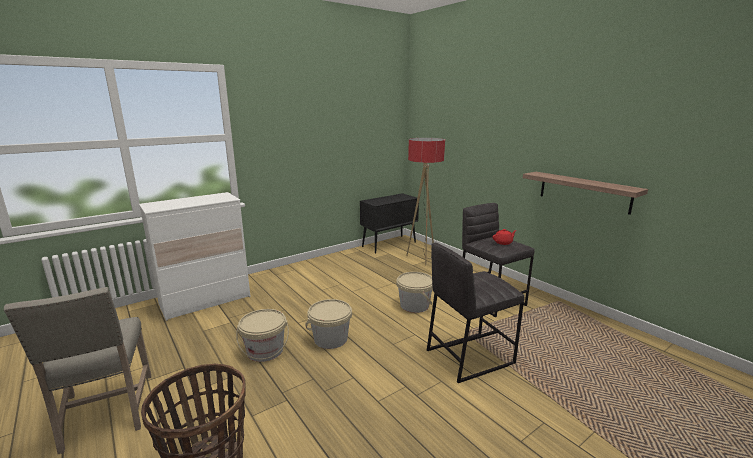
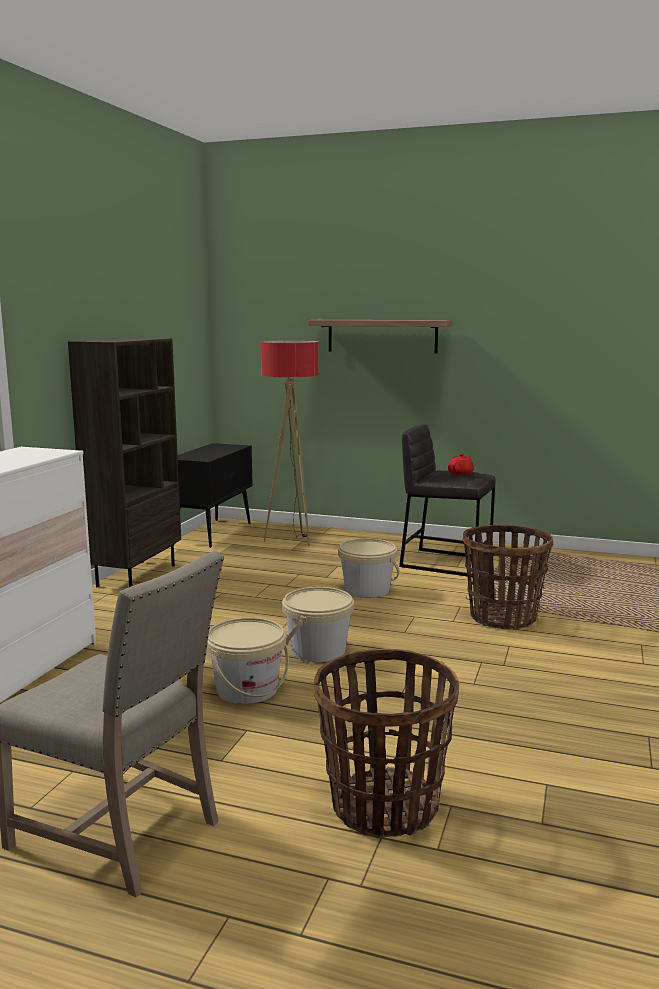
camera: 35 degrees left, 5 degrees down
grey stool [427,243,524,383] -> basket [463,525,554,630]
shelf [523,172,648,215] -> shelf moved to [308,320,451,353]
none -> brown bookcase [68,338,181,587]

